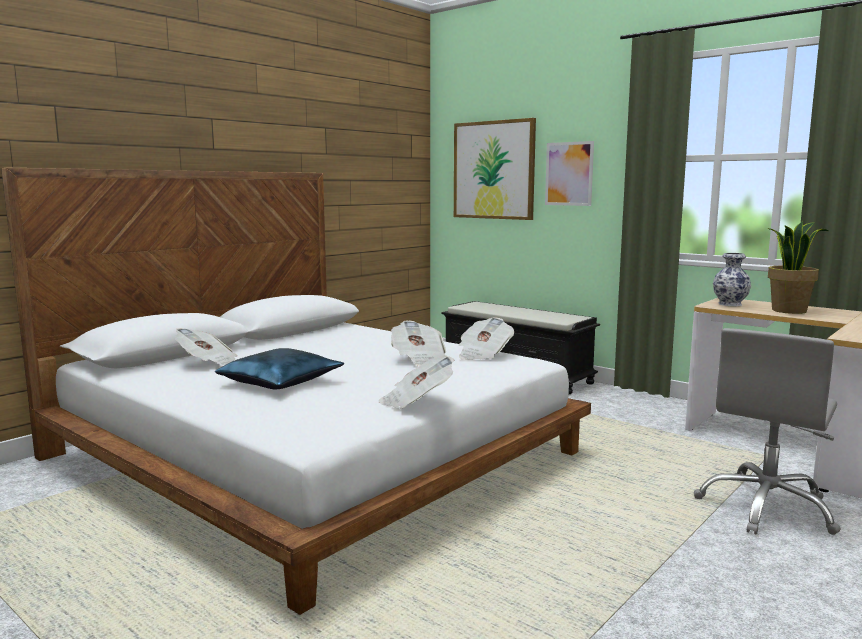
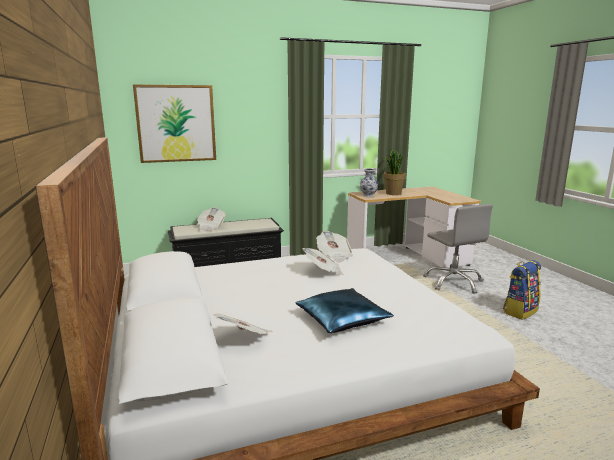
camera: 60 degrees left, 5 degrees up
newspaper [379,357,455,409] -> newspaper moved to [197,207,226,232]
picture [545,141,594,206] -> none
none -> backpack [503,260,541,320]

